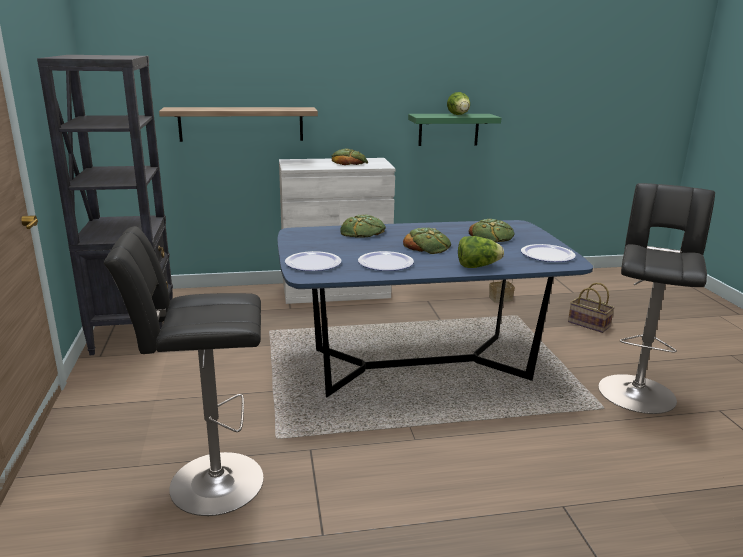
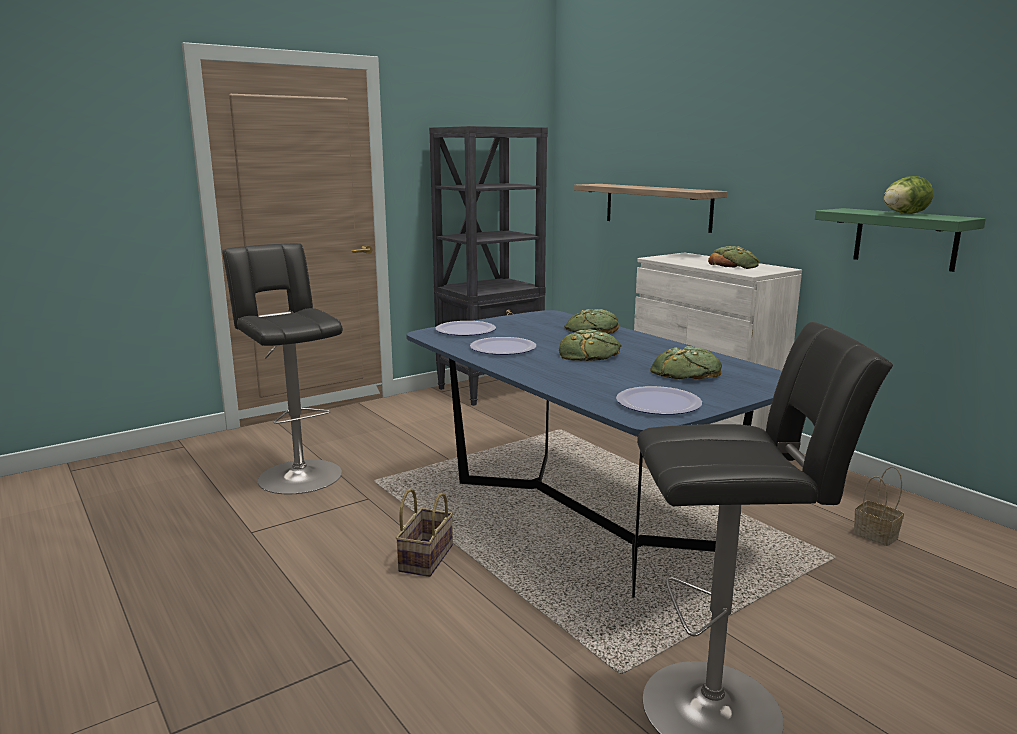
camera: 65 degrees right, 5 degrees down
lettuce [458,236,504,268] -> none
basket [568,283,615,333] -> basket moved to [396,488,453,577]

